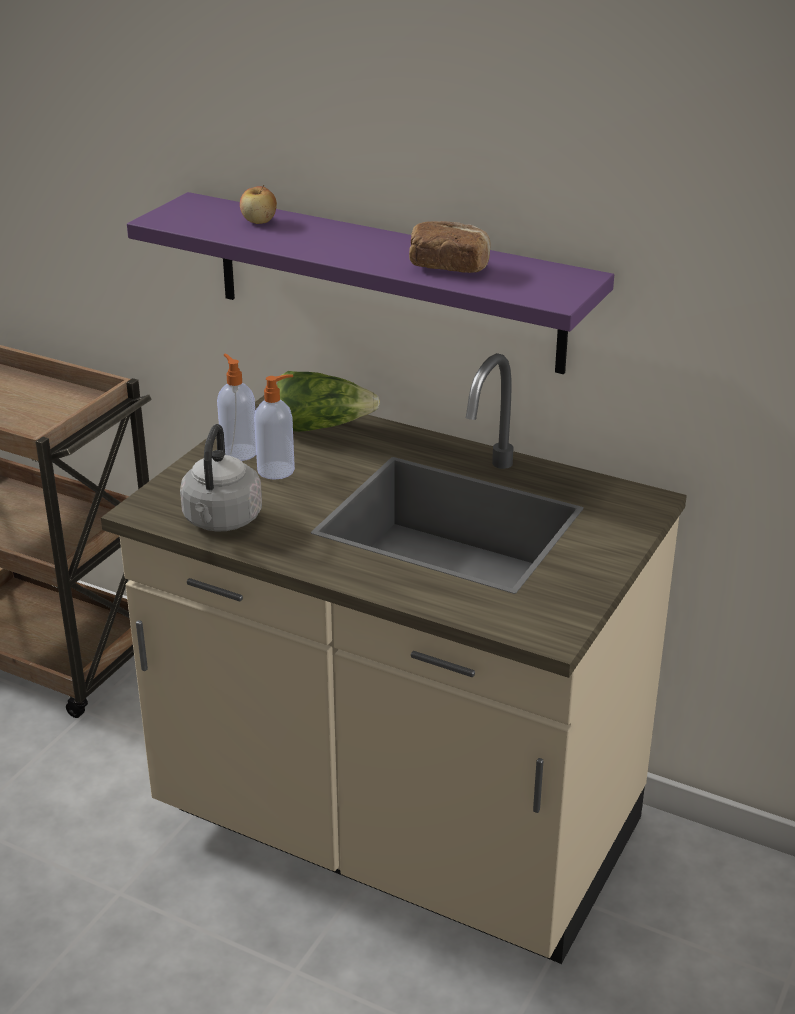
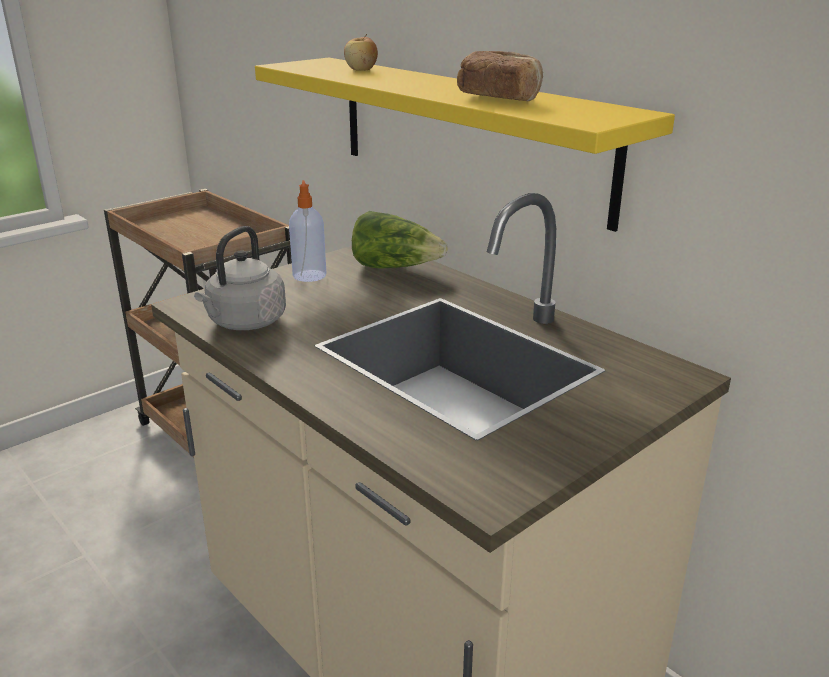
camera: 20 degrees right, 5 degrees down
purple shelf [127,192,614,374] -> yellow shelf [255,58,675,232]
soap dispenser [254,374,295,480] -> none

